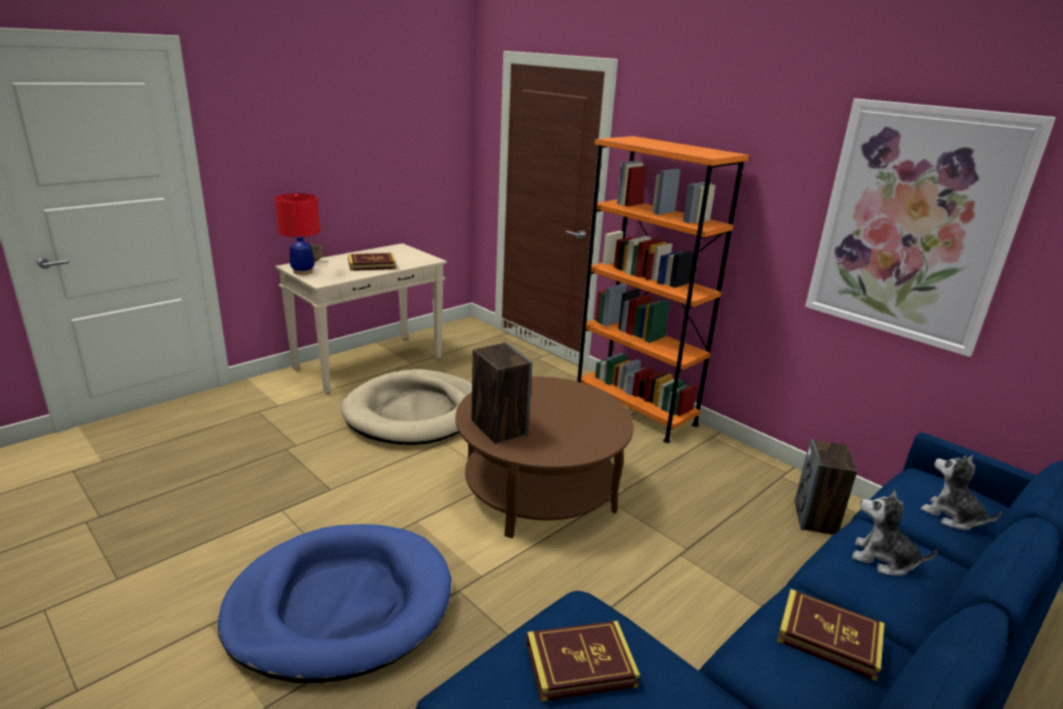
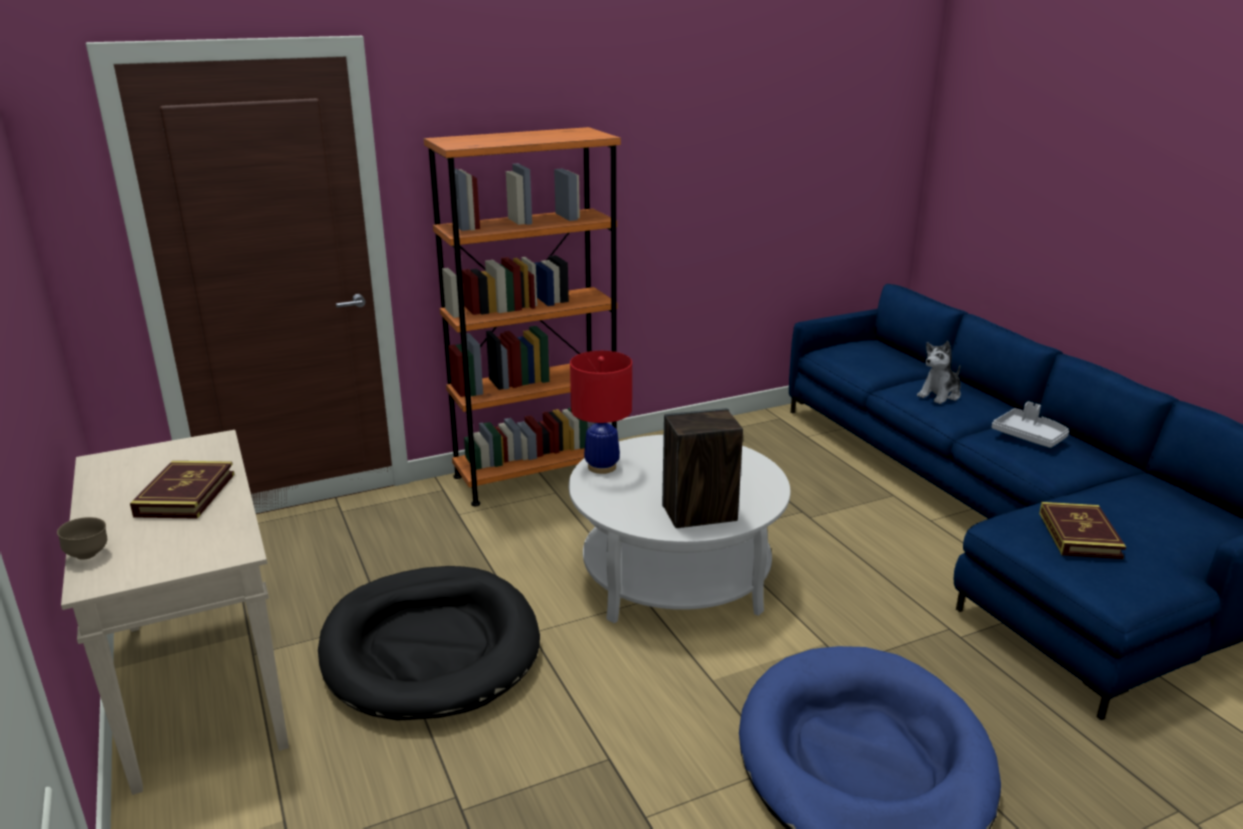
camera: 70 degrees left, 0 degrees up
red table lamp [275,193,320,275] -> red table lamp moved to [570,351,632,474]
beige dog bed [341,369,472,445] -> black dog bed [318,566,540,720]
brown coffee table [455,376,634,538] -> white coffee table [569,435,791,623]
book [777,589,885,681] -> grey tray [992,401,1069,448]
speaker [795,439,857,535] -> none
picture [805,99,1056,357] -> none
plush toy [921,455,1002,530] -> none

